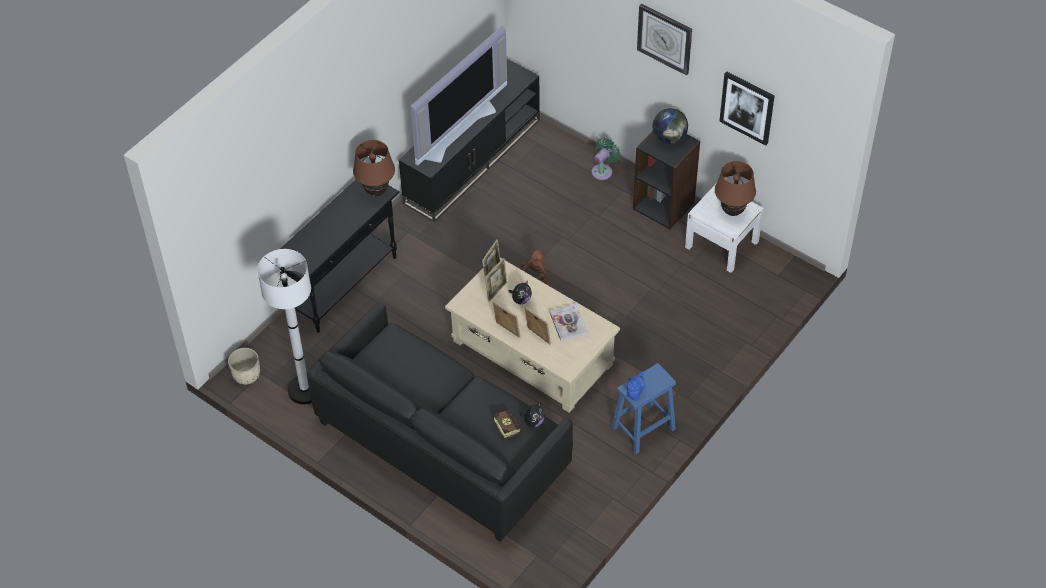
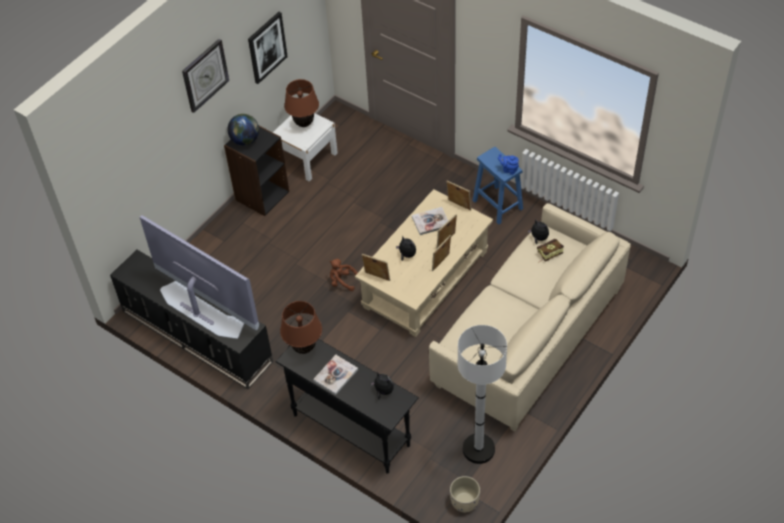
camera: 90 degrees left, 0 degrees up
black sofa [307,303,573,542] -> beige sofa [429,203,631,432]
picture frame [485,258,507,302] -> picture frame moved to [446,181,471,211]
green fan [591,138,620,180] -> none
none -> book [313,355,358,395]
none -> plush toy [371,372,394,399]

